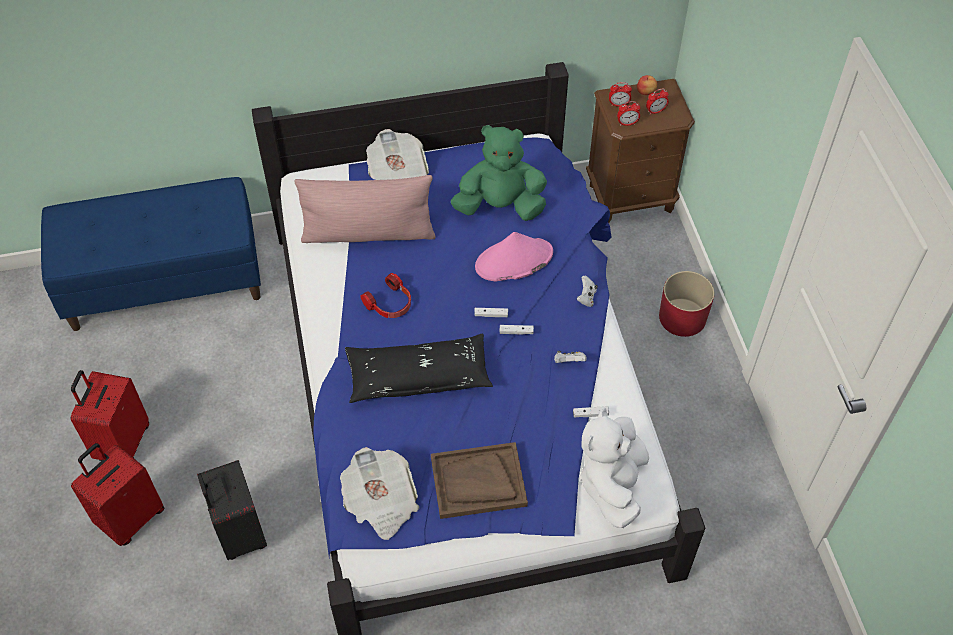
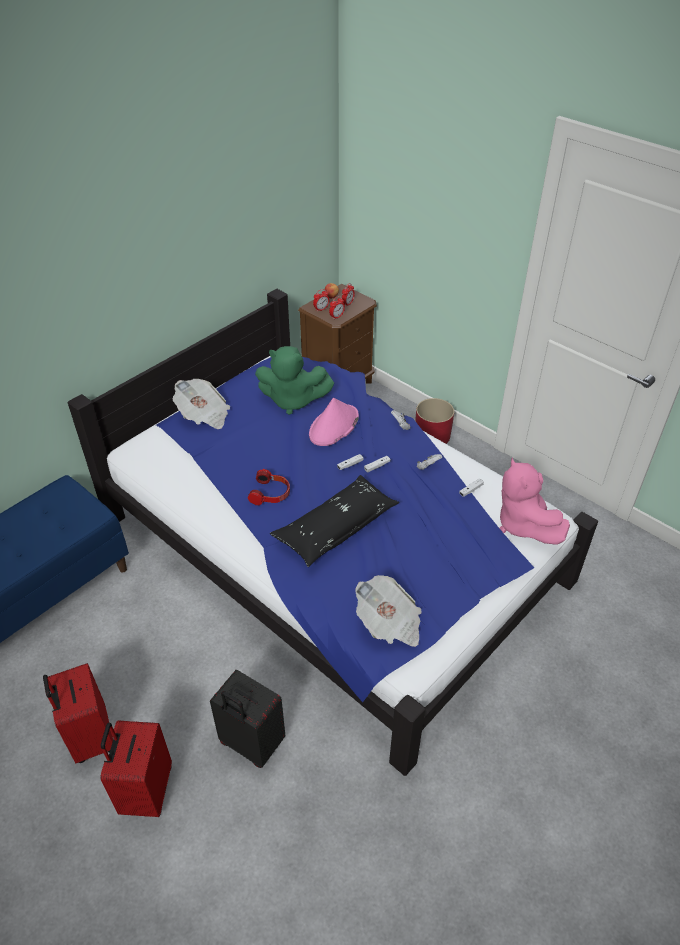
camera: 35 degrees left, 10 degrees down
pink pillow [294,175,435,243] -> none
brown tray [431,442,528,519] -> none
green plush toy [451,125,547,221] -> green plush toy turned 135 degrees counterclockwise [255,346,334,415]
white plush toy [580,408,649,528] -> pink plush toy [500,458,570,545]

